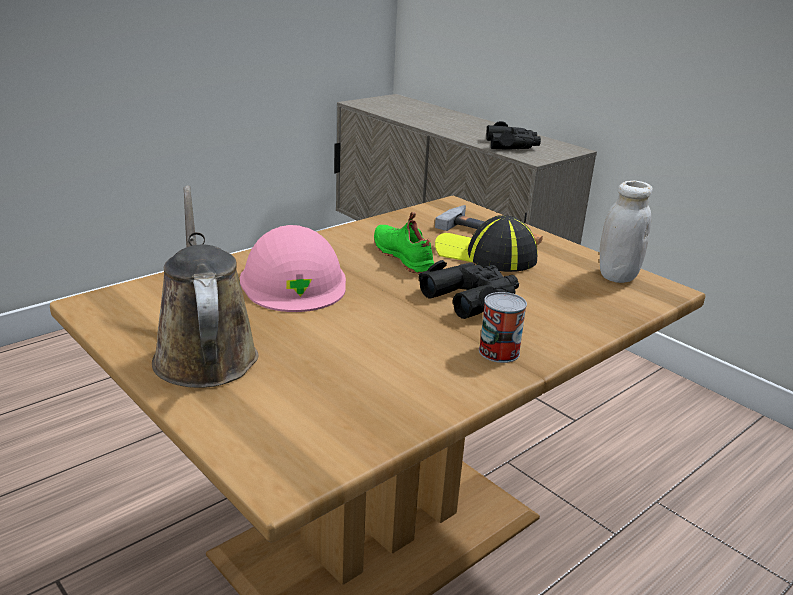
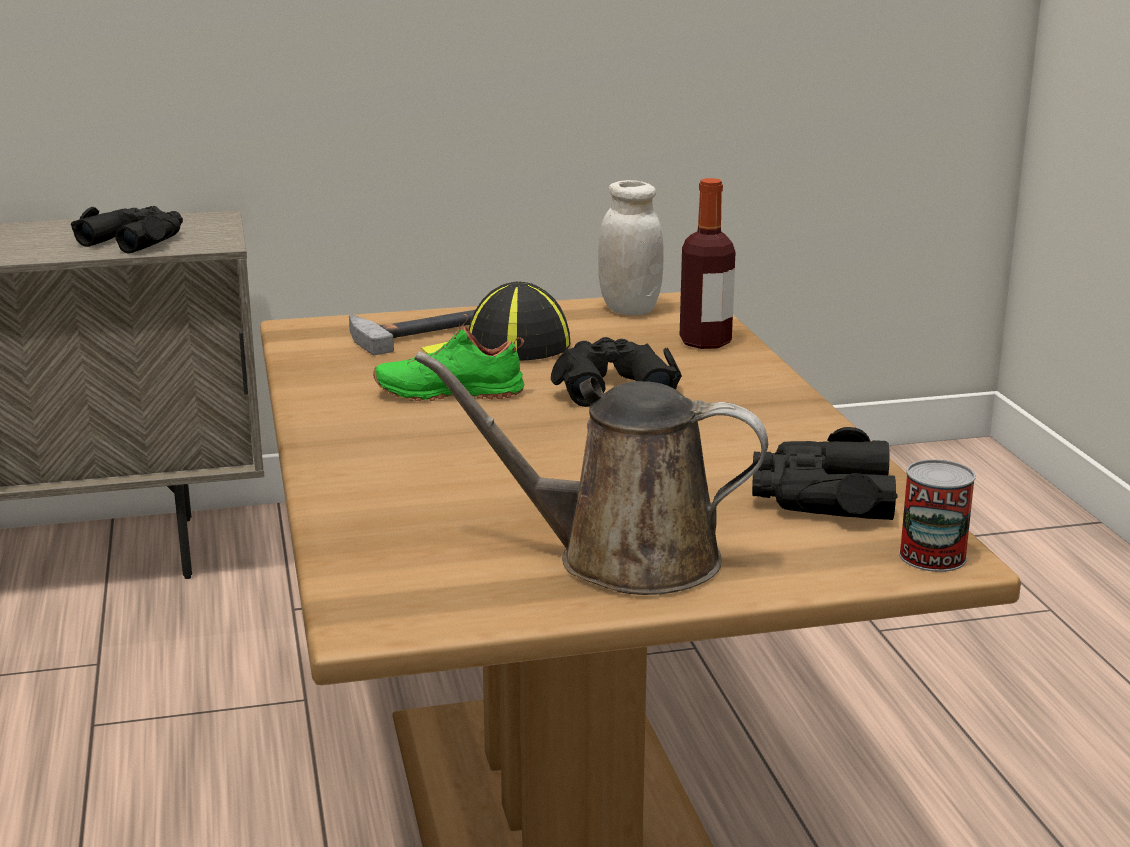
camera: 60 degrees left, 5 degrees down
pink hard hat [240,225,346,312] -> none
can [479,292,527,363] -> can moved to [899,459,976,572]
none -> bottle [679,178,736,349]
none -> black binoculars [752,427,898,520]

